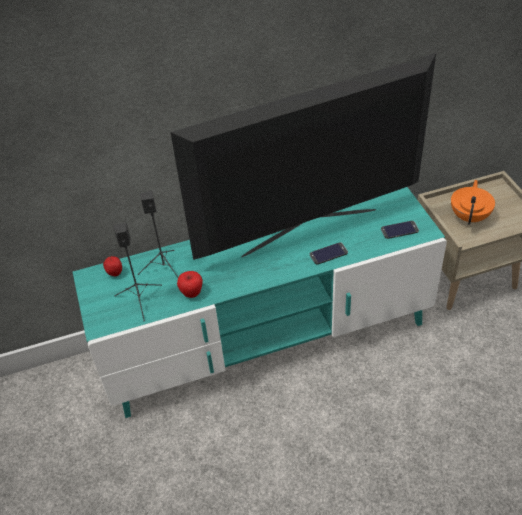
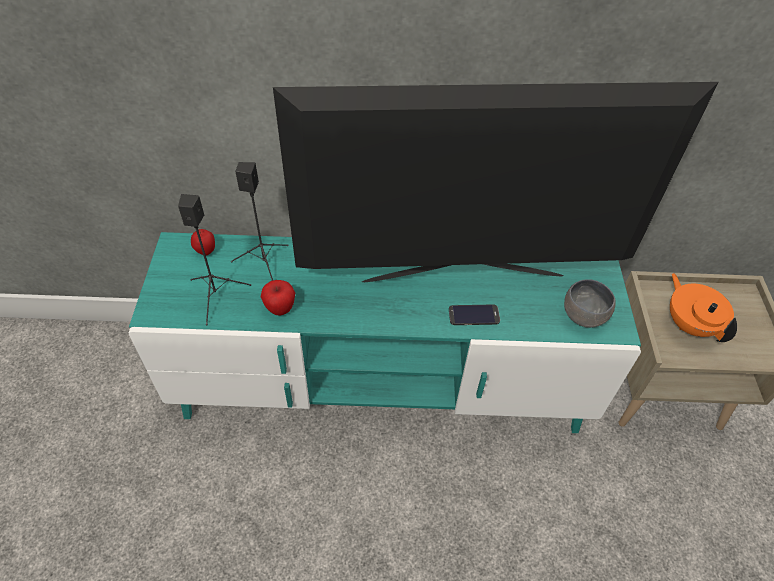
camera: 15 degrees right, 5 degrees up
phone [381,221,419,239] -> grey bowl [564,279,616,328]
orange teapot [451,180,495,225] -> orange teapot turned 60 degrees counterclockwise [670,273,737,342]

